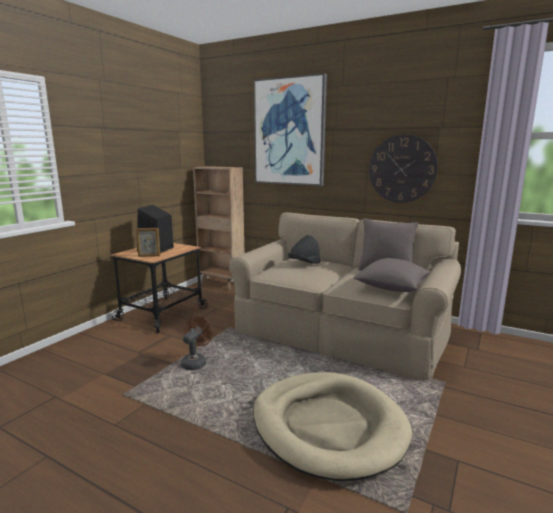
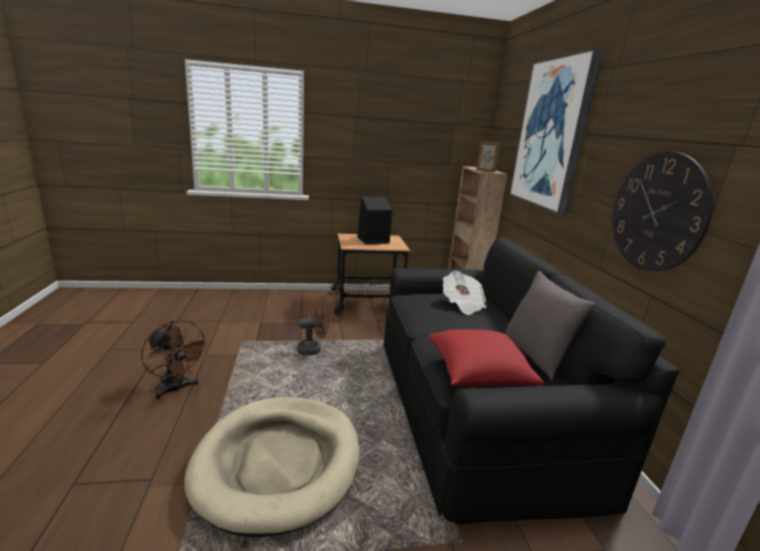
camera: 50 degrees right, 5 degrees up
picture frame [136,228,160,257] -> picture frame moved to [476,141,500,172]
beige sofa [229,213,461,381] -> black sofa [384,238,680,524]
black hat [288,235,321,264] -> newspaper [443,271,487,315]
grey pillow [353,258,431,292] -> red pillow [428,329,544,387]
none -> brown fan [141,320,209,399]

